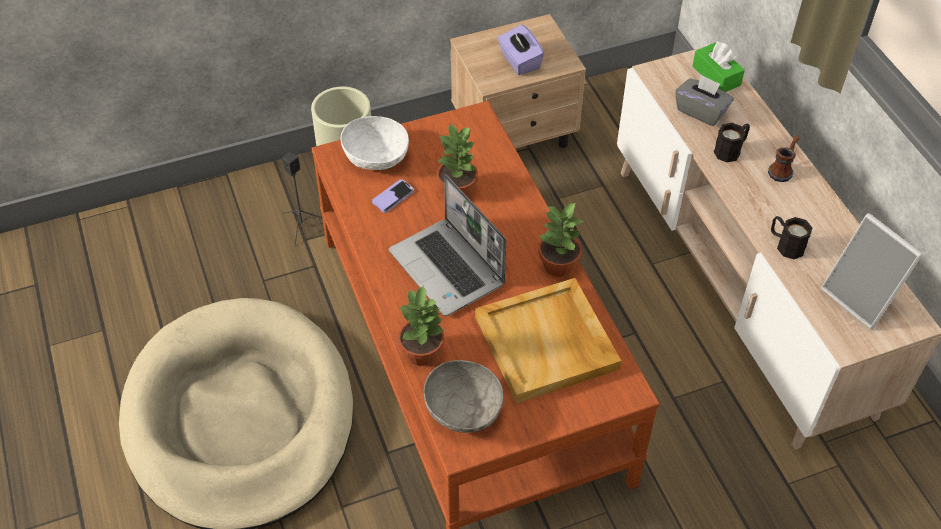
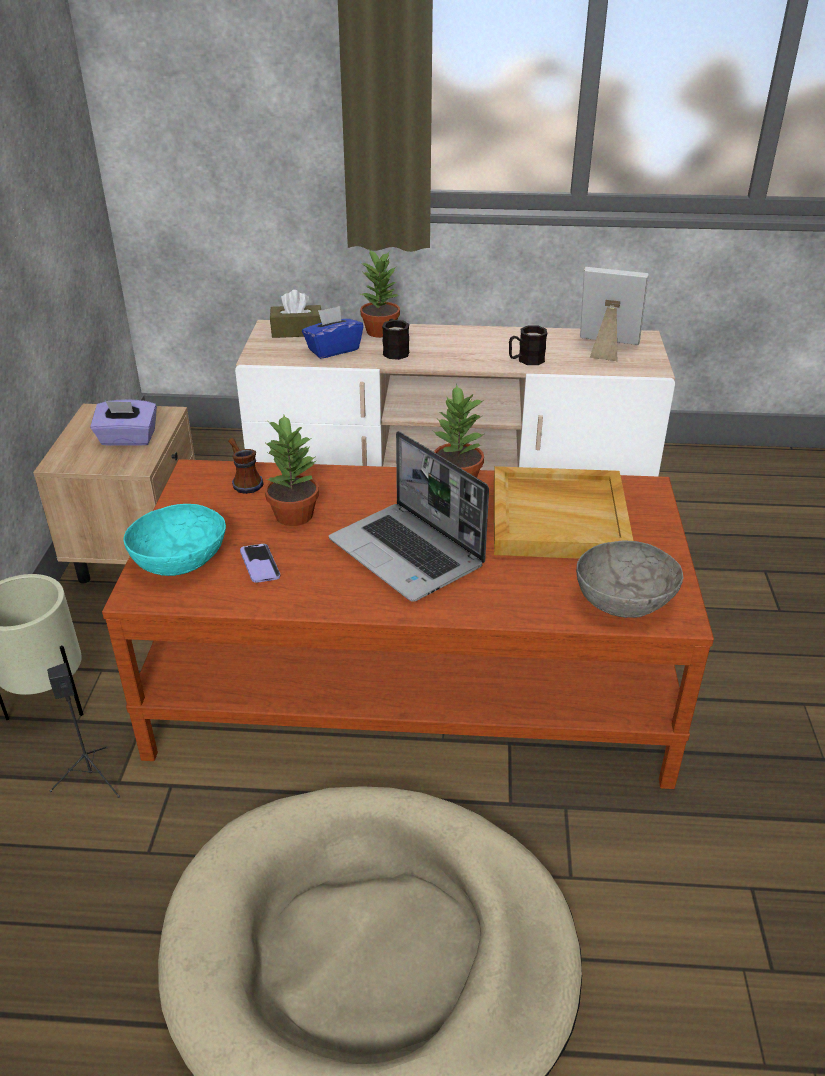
camera: 65 degrees left, 15 degrees down
white bowl [341,116,409,170] -> turquoise bowl [124,504,226,576]
laptop [389,174,506,316] -> laptop turned 60 degrees clockwise [329,431,489,602]
potted plant [398,284,445,366] -> potted plant moved to [360,249,400,338]
grey tissue box [675,74,734,126] -> blue tissue box [302,306,364,359]
green tissue box [693,41,745,92] -> brown tissue box [270,290,322,338]
mug [768,136,799,182] -> mug moved to [228,438,264,494]
picture frame [821,213,923,329] -> picture frame turned 150 degrees counterclockwise [580,267,649,361]

